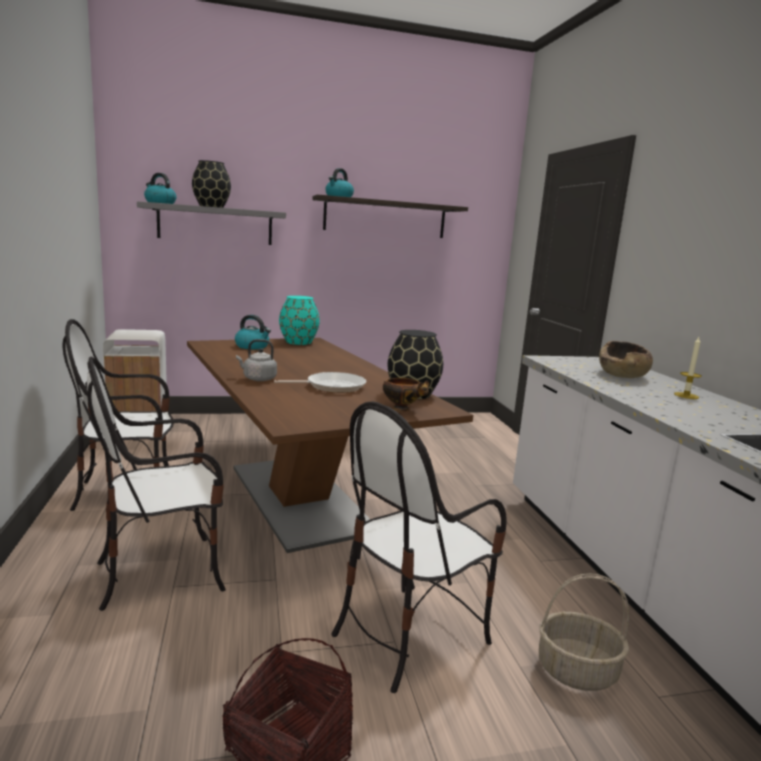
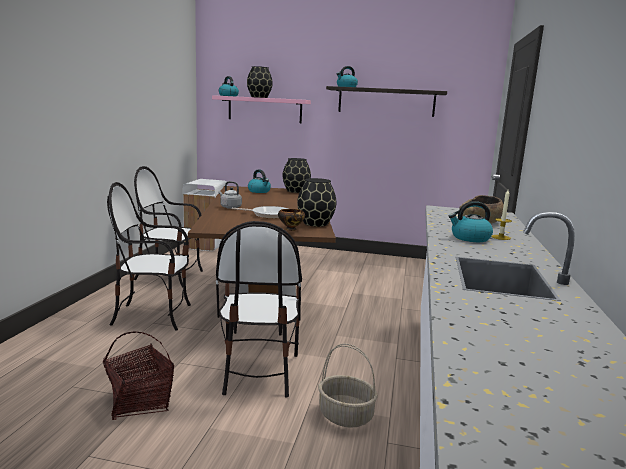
camera: 25 degrees right, 0 degrees up
grey shelf [137,201,286,245] -> pink shelf [212,95,311,123]
turquoise vase [279,296,320,345] -> black vase [282,158,311,193]
chair [331,401,507,693] -> chair turned 75 degrees counterclockwise [216,221,302,397]
none -> kettle [449,201,493,242]

